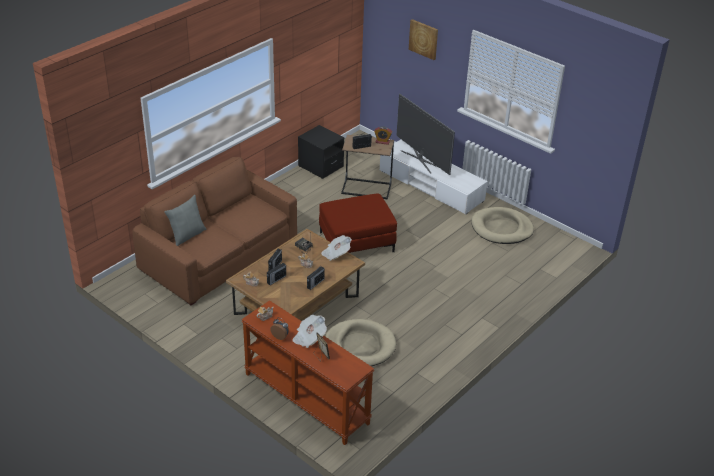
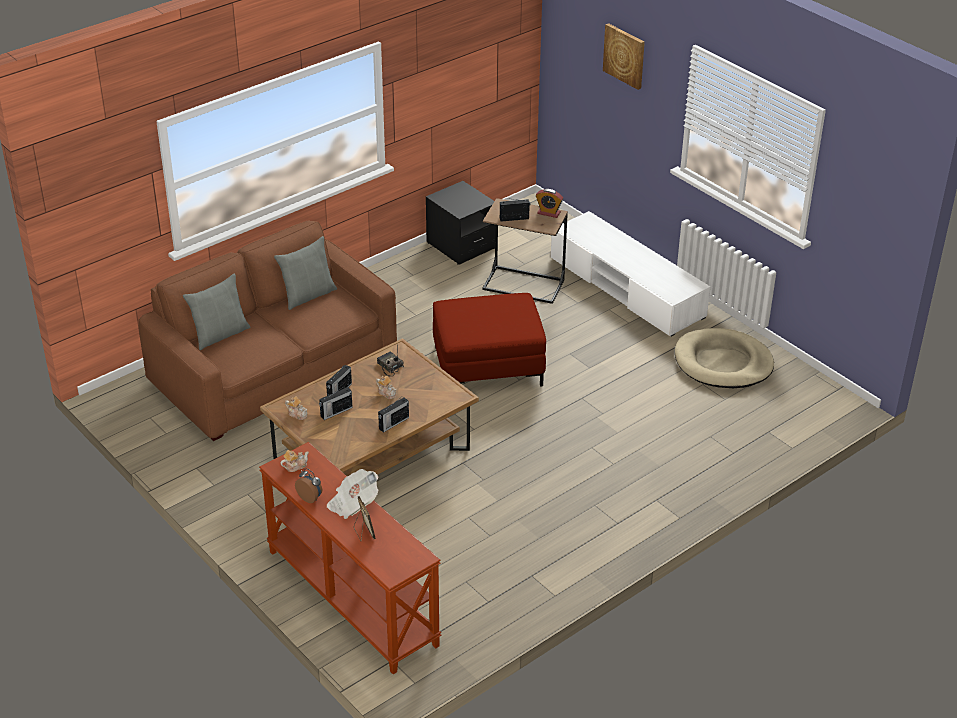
camera: 10 degrees right, 0 degrees up
newspaper [321,235,352,261] -> none
beige dog bed [325,319,396,366] -> none
television [397,94,455,175] -> none
none -> grey pillow [274,236,337,310]

